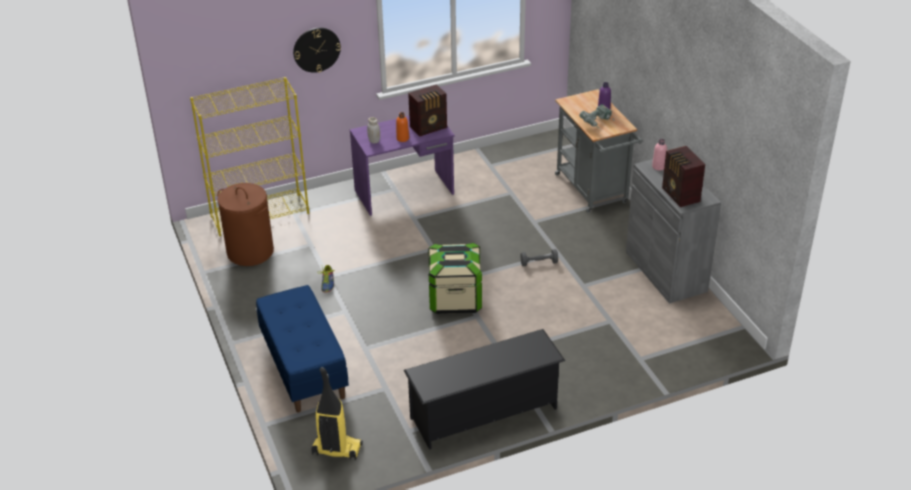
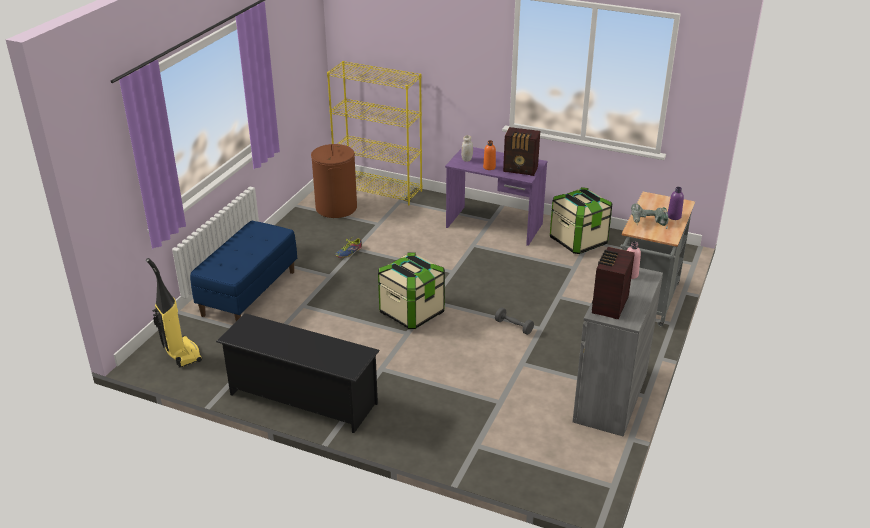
camera: 45 degrees right, 5 degrees down
wall clock [293,28,341,73] -> none
none -> storage box [550,187,612,254]

